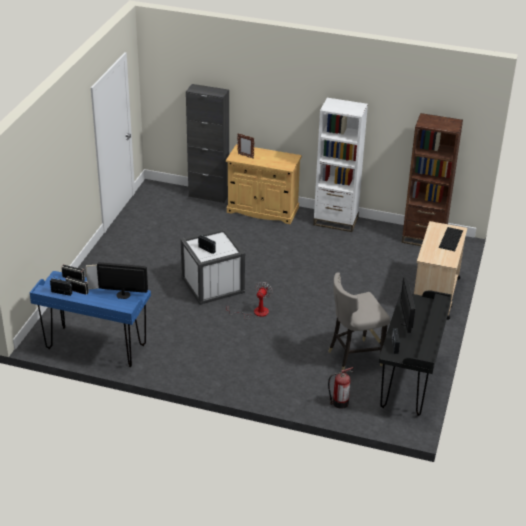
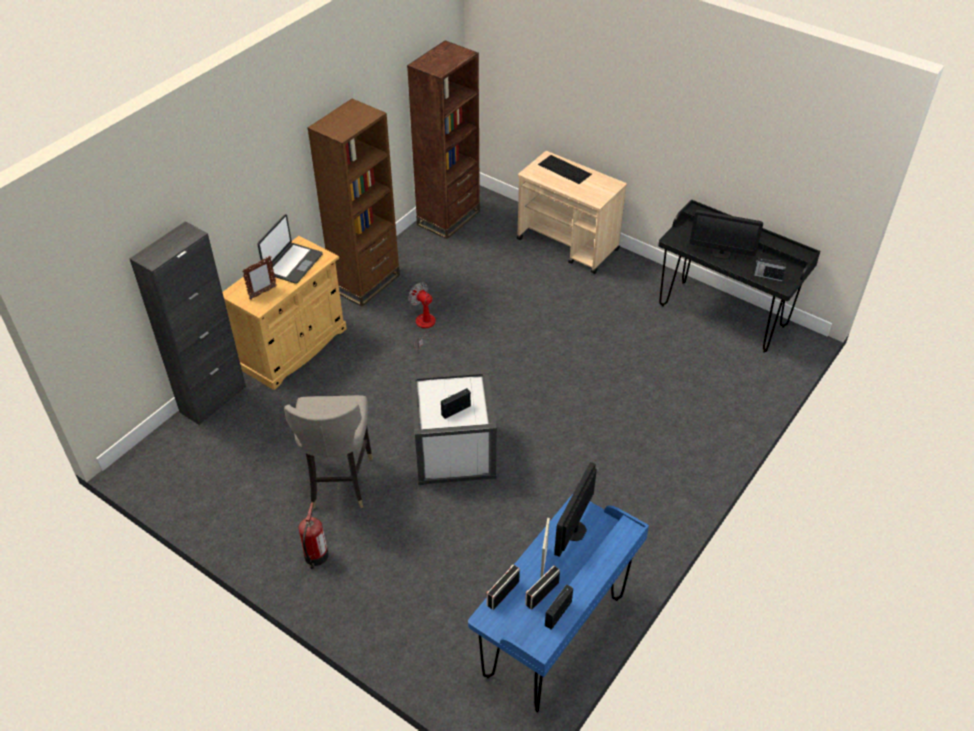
camera: 70 degrees left, 10 degrees up
fan [226,282,273,319] -> fan moved to [408,282,437,351]
white bookcase [313,98,368,232] -> brown bookcase [307,99,400,307]
grey stool [328,272,390,370] -> grey stool moved to [284,395,373,509]
fire extinguisher [328,367,353,409] -> fire extinguisher moved to [298,503,329,569]
none -> laptop [257,214,323,284]

